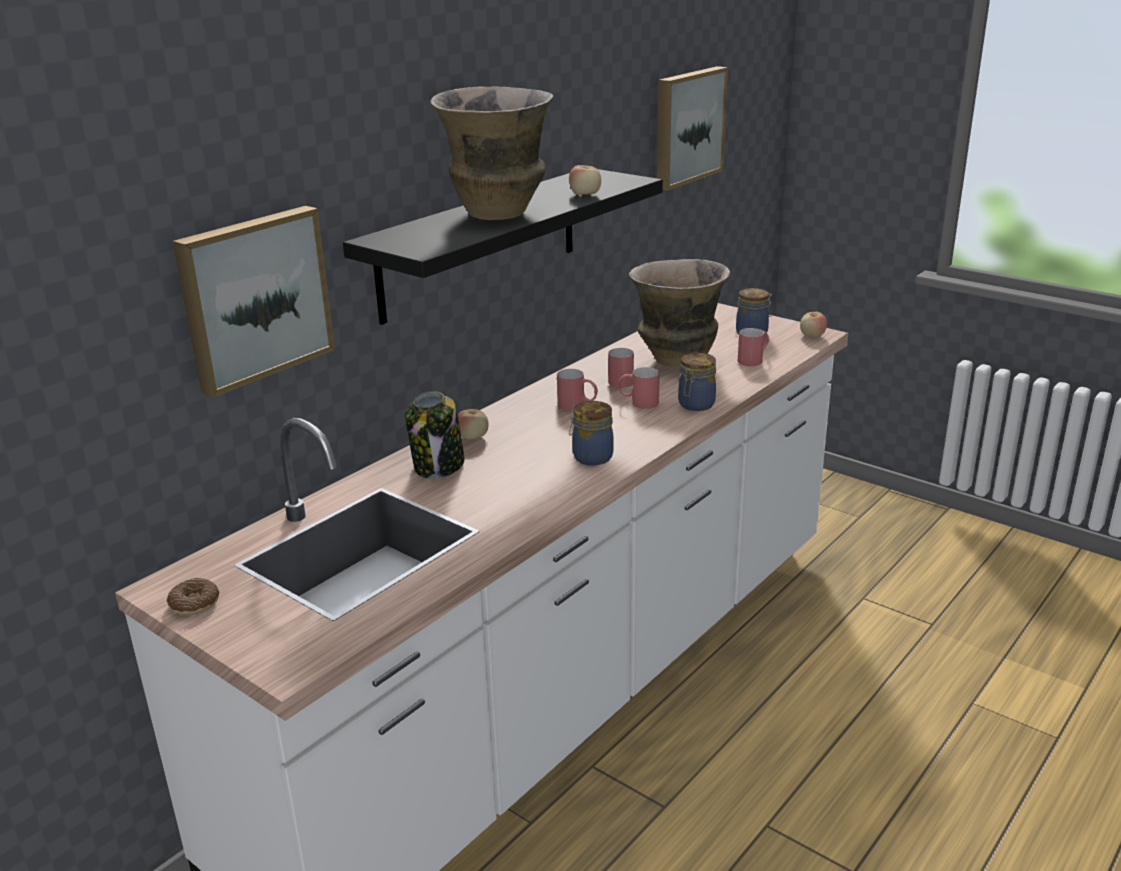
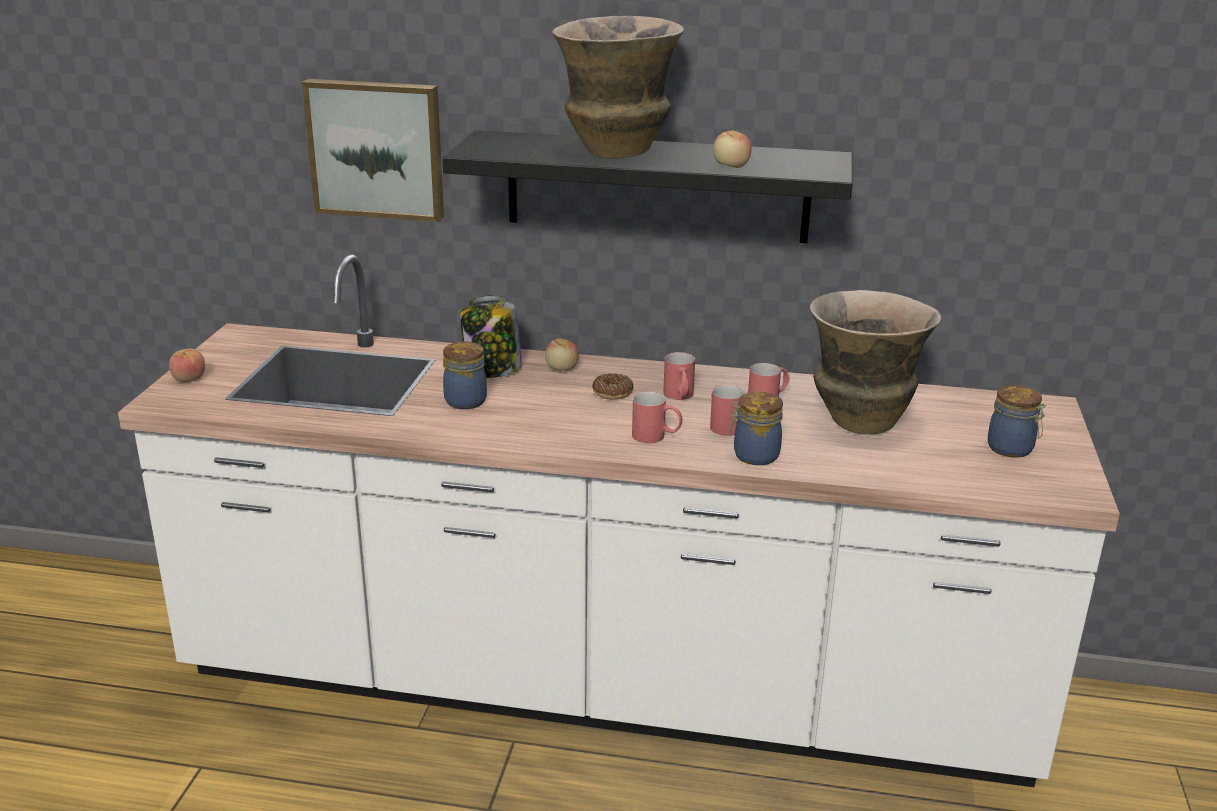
camera: 60 degrees right, 0 degrees up
donut [167,578,220,615] -> donut moved to [592,373,634,400]
jar [569,401,614,466] -> jar moved to [443,342,487,409]
picture [657,66,728,191] -> none
red mug [738,328,769,366] -> red mug moved to [632,392,683,443]
apple [800,312,827,338] -> apple moved to [169,349,205,382]

